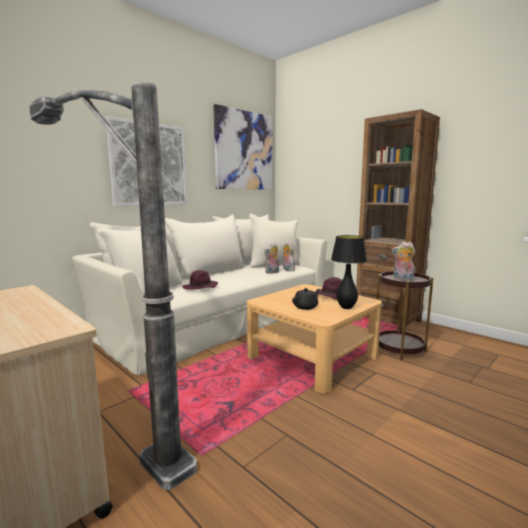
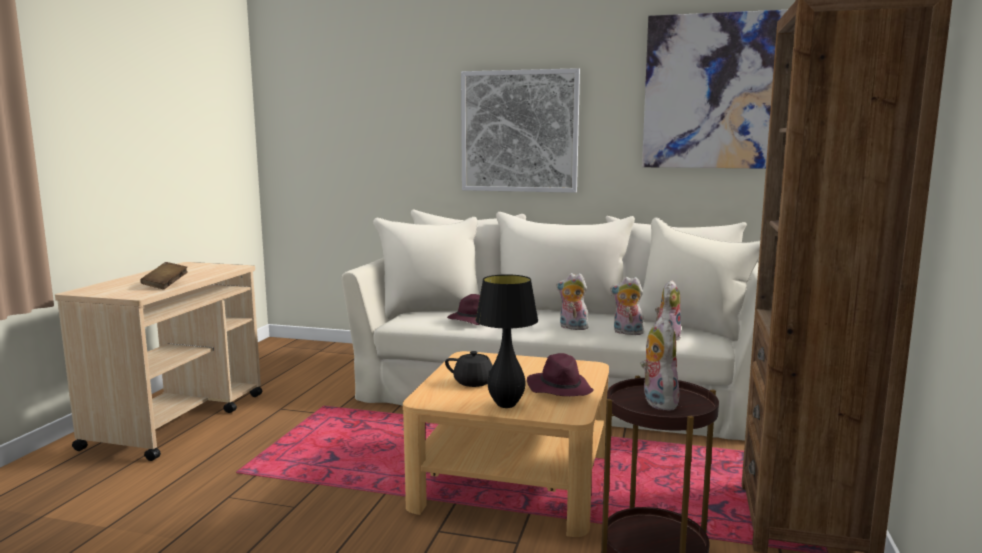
camera: 60 degrees right, 0 degrees up
floor lamp [29,82,197,490] -> none
none -> brown book [140,262,188,289]
none -> plush toy [556,273,590,330]

